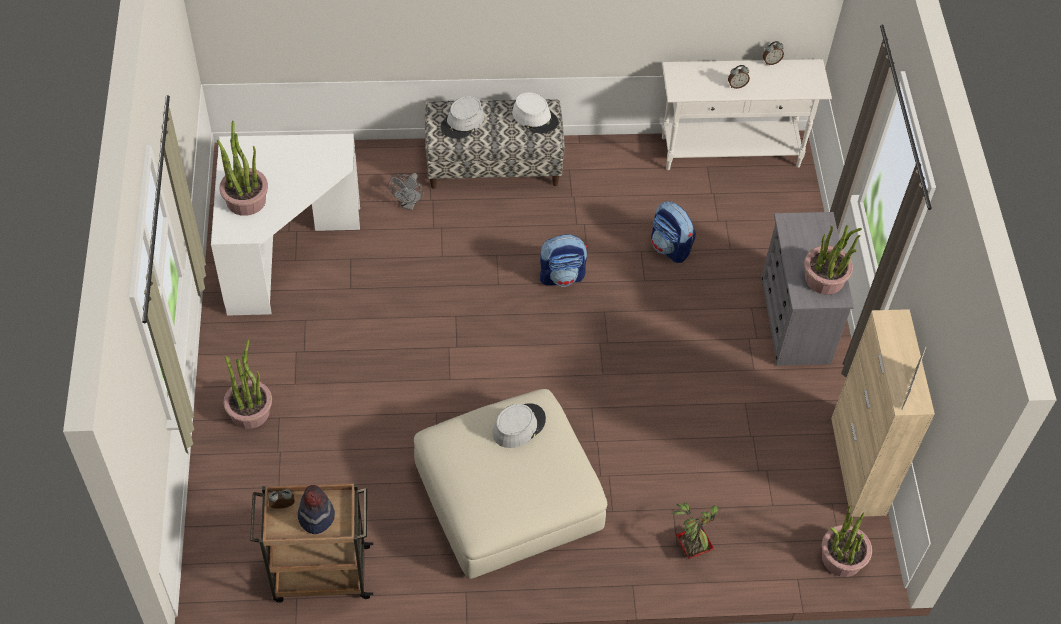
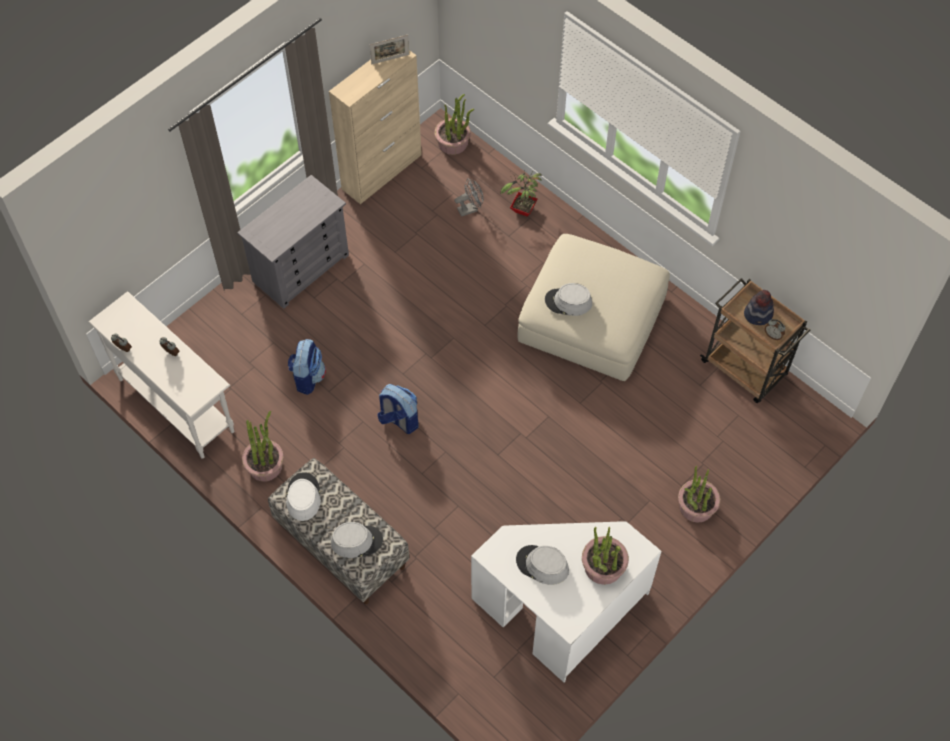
camera: 130 degrees left, 5 degrees up
grey fan [389,173,424,211] -> grey fan moved to [455,178,484,217]
potted plant [804,225,862,295] -> potted plant moved to [242,411,284,481]
none -> grey hat [516,545,569,585]

